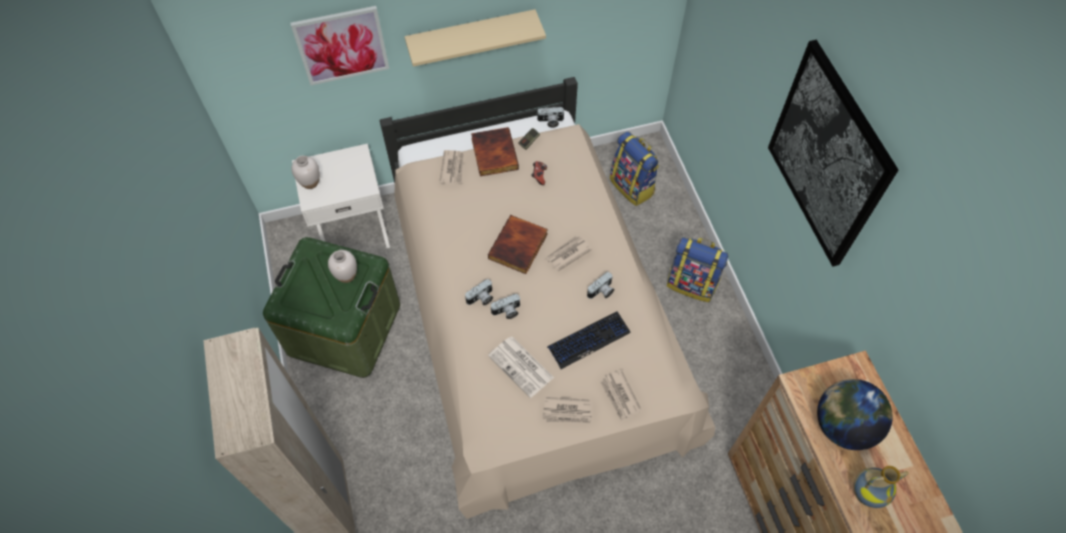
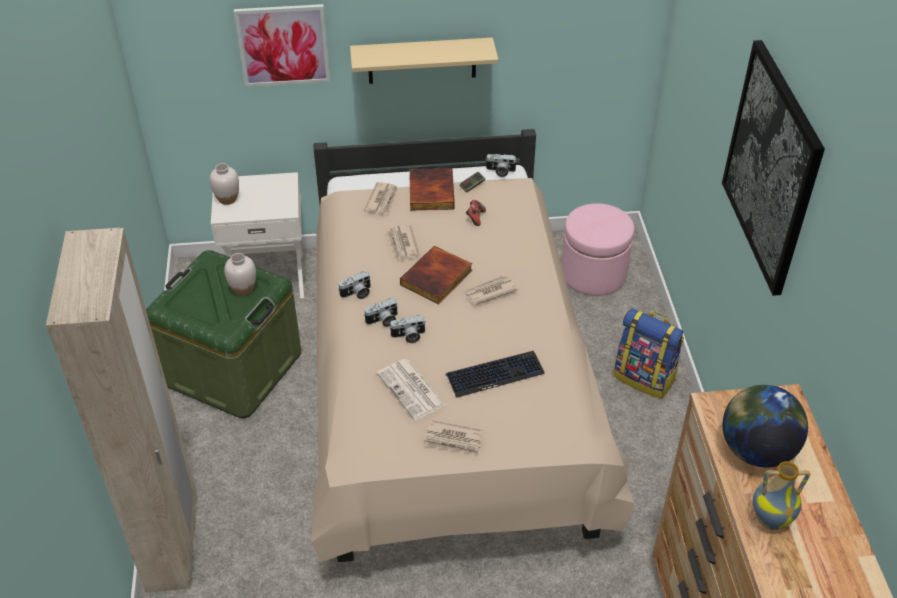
camera: 10 degrees right, 15 degrees down
camera [587,272,614,299] -> camera moved to [339,271,371,299]
newspaper [599,370,642,421] -> newspaper moved to [387,224,420,262]
backpack [610,132,659,206] -> pink ottoman [561,203,634,296]

